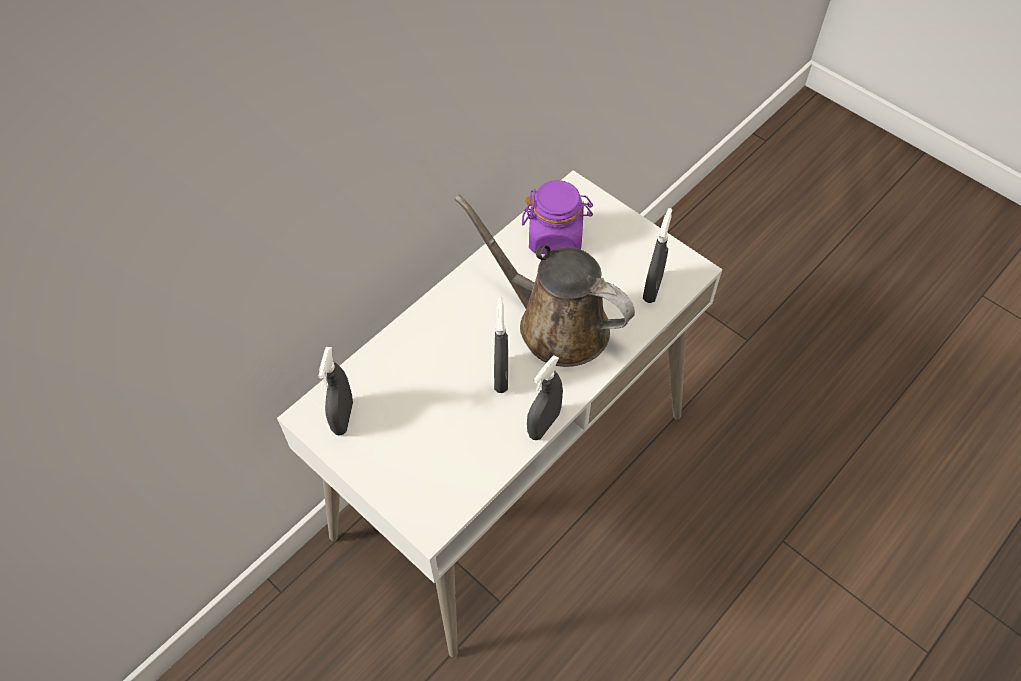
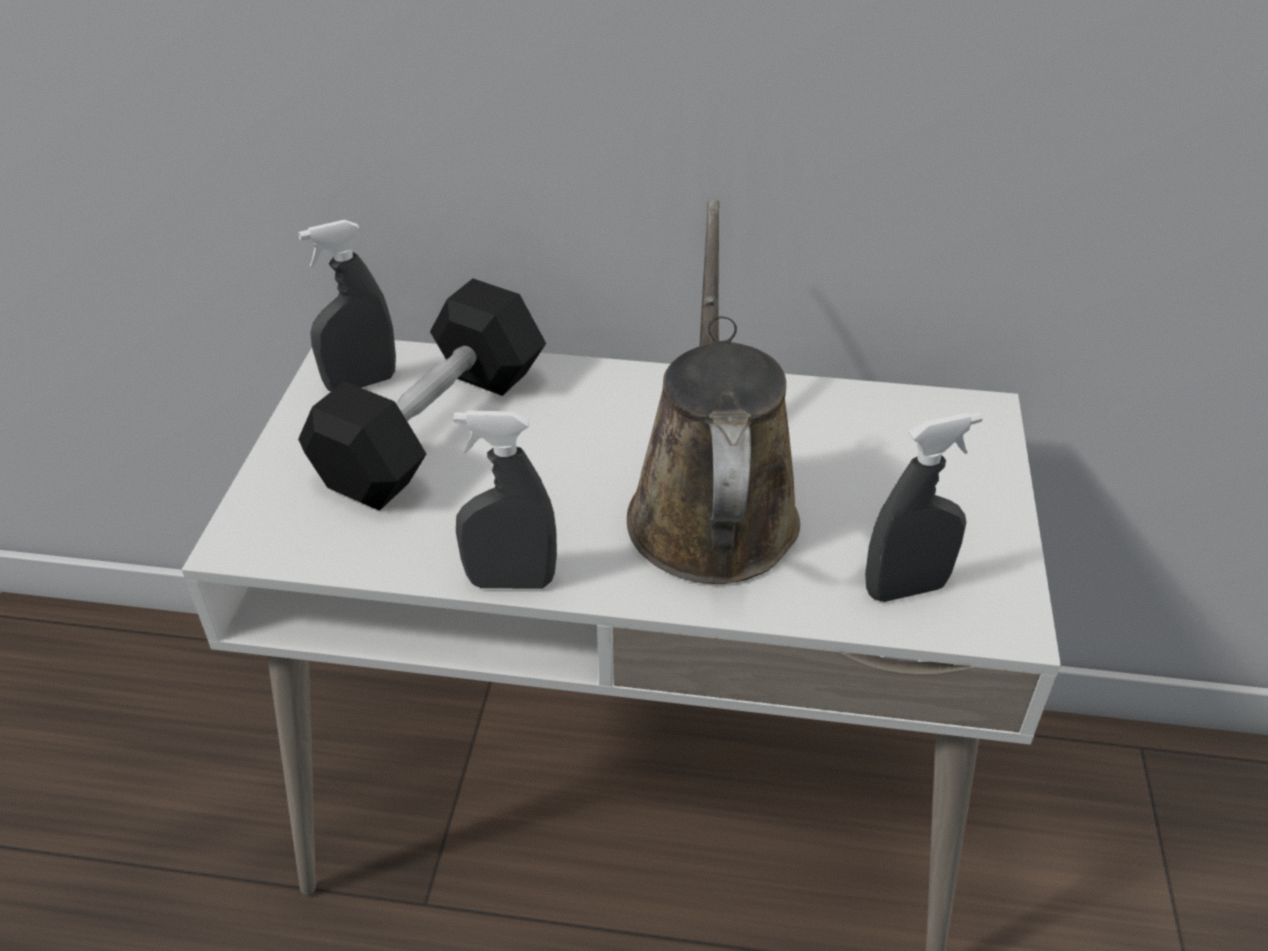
camera: 55 degrees right, 15 degrees down
grey spray bottle [494,298,508,393] -> none
purple jar [522,180,593,254] -> none
none -> black dumbbell [298,278,546,511]

